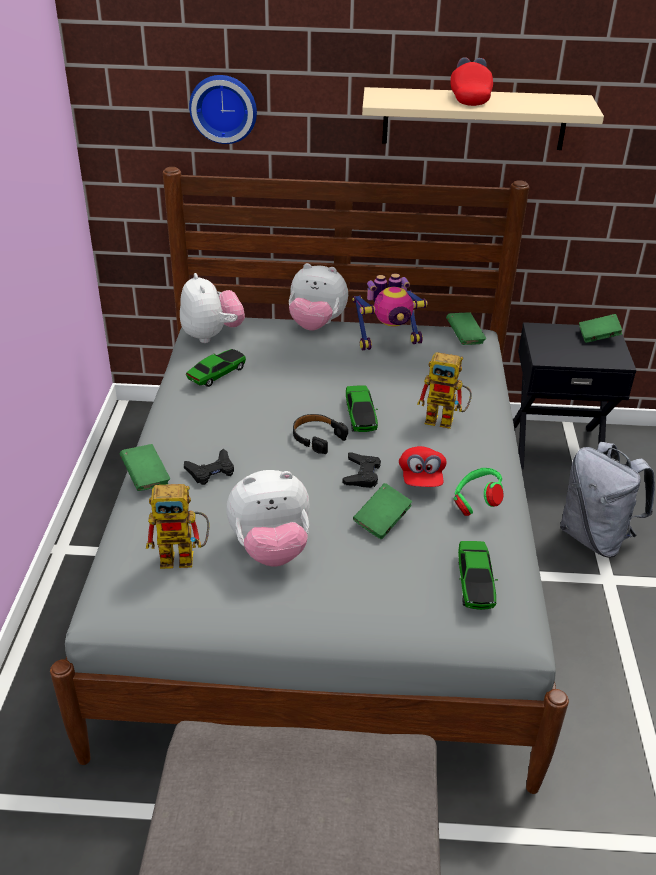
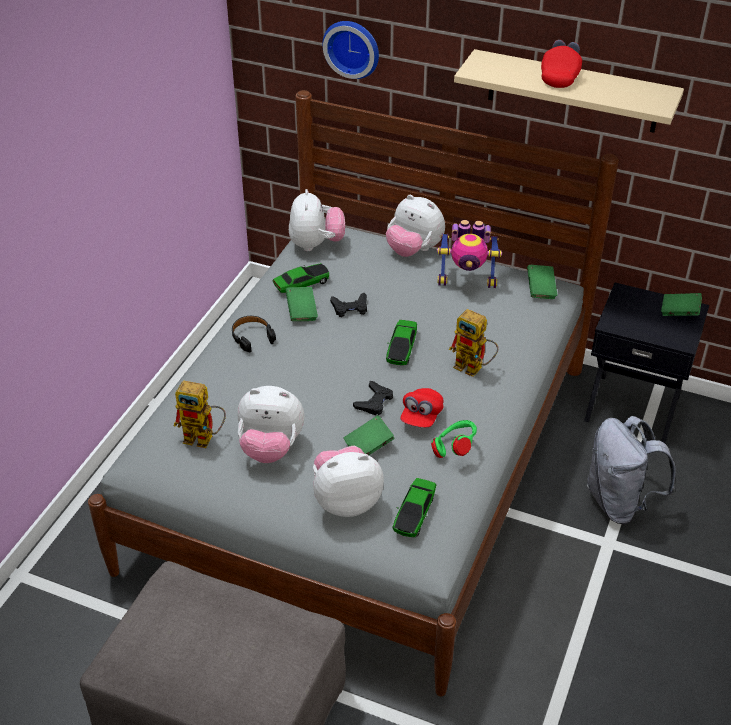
camera: 20 degrees right, 5 degrees up
green book [119,444,170,491] -> green book moved to [285,287,318,321]
black game controller [184,449,234,485] -> black game controller moved to [330,293,367,317]
black headphones [293,414,348,454] -> black headphones moved to [232,316,276,353]
none -> plush toy [313,446,384,517]

